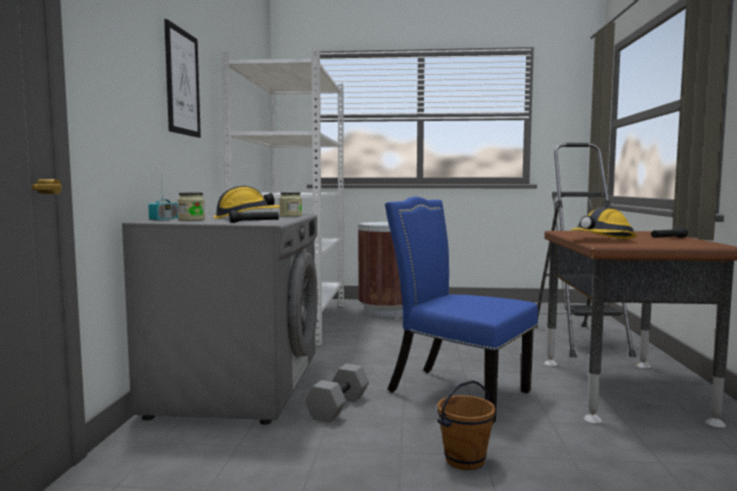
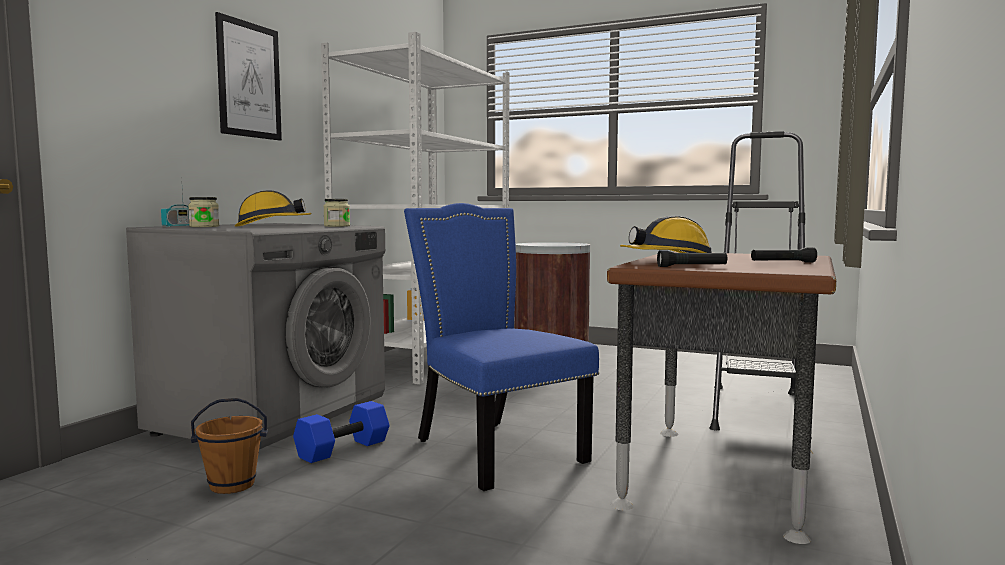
camera: 20 degrees right, 0 degrees up
black flashlight [229,211,279,223] -> black flashlight moved to [657,250,727,267]
grey dumbbell [305,364,369,423] -> blue dumbbell [293,401,390,463]
brown bucket [437,380,496,470] -> brown bucket moved to [191,398,268,494]

